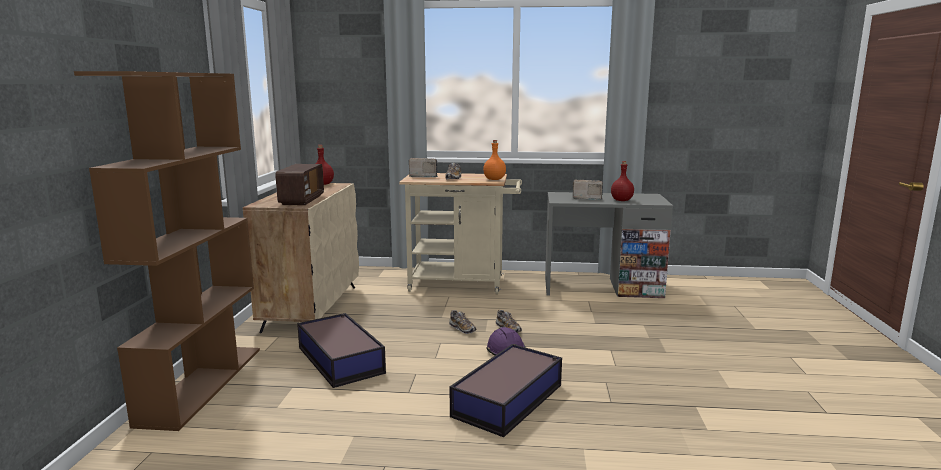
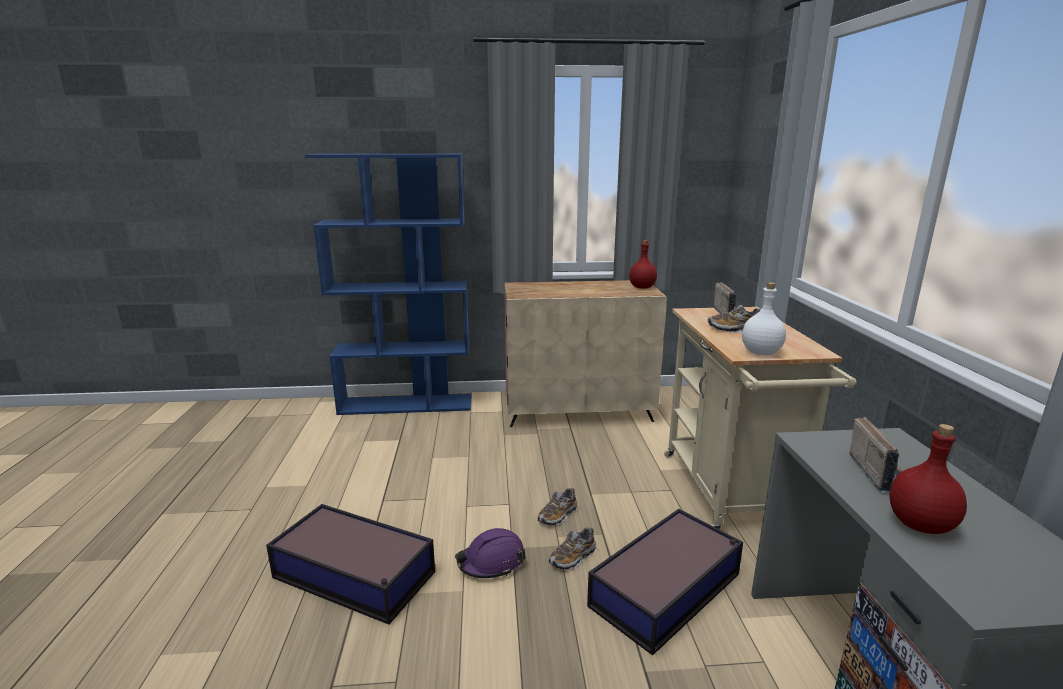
camera: 80 degrees right, 5 degrees up
brown bookcase [74,71,260,431] -> blue bookcase [304,154,471,415]
radio [275,164,324,205] -> none
storage box [297,313,386,388] -> storage box moved to [587,509,743,656]
orange bottle [483,140,506,180] -> white bottle [742,282,786,355]

